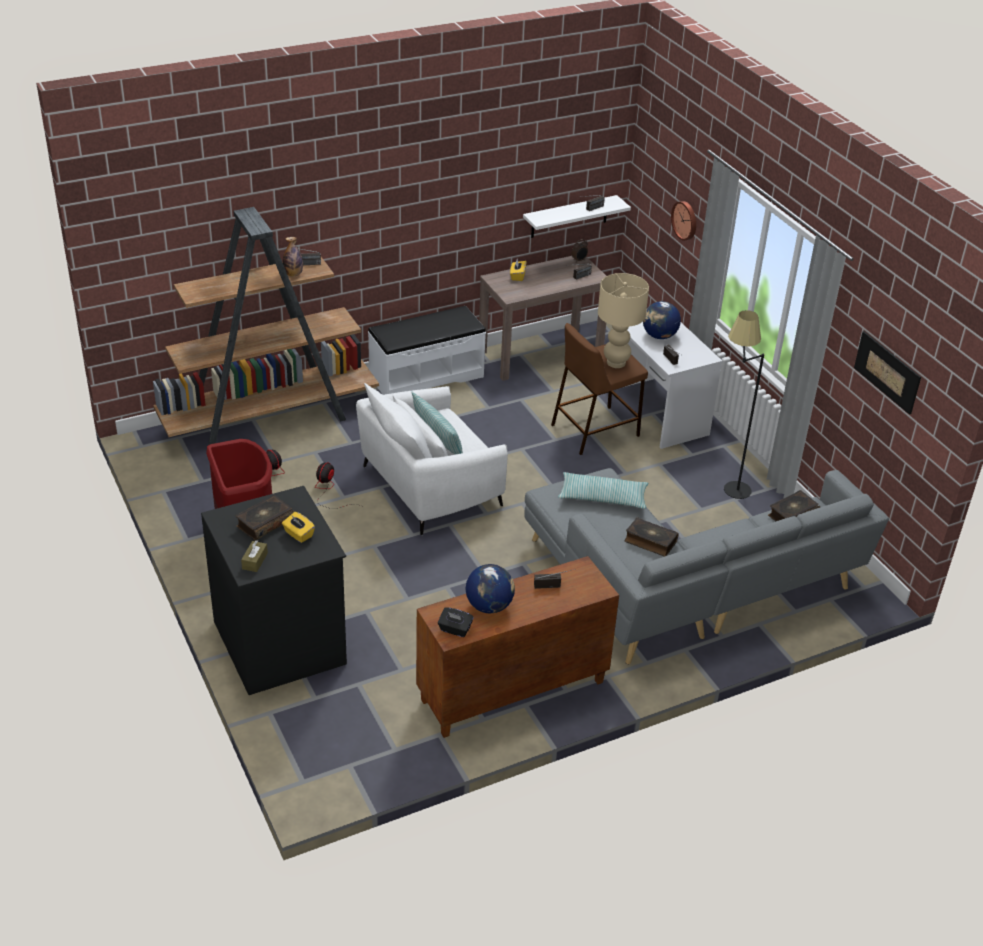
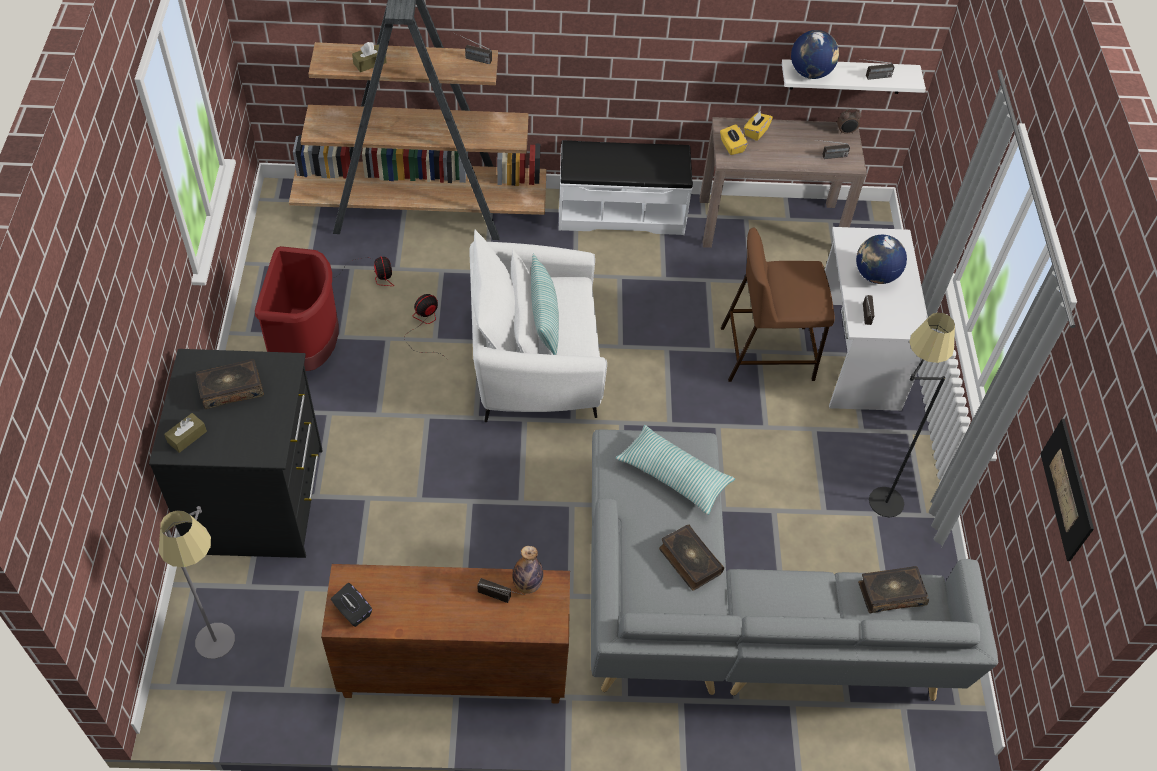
camera: 25 degrees right, 15 degrees up
yellow tissue box [282,512,315,543] -> yellow tissue box moved to [720,124,748,155]
bottle [283,237,303,277] -> bottle moved to [513,546,544,594]
globe [466,564,515,613] -> globe moved to [791,30,839,79]
beige table lamp [598,273,649,368] -> none
wall clock [671,201,696,241] -> none
none -> grey floor lamp [159,506,235,659]
none -> brown tissue box [352,42,387,72]

